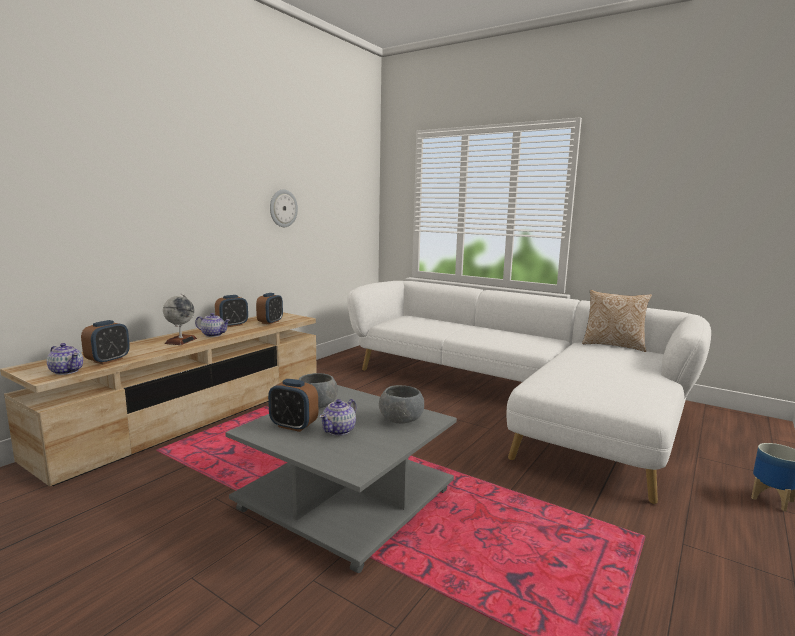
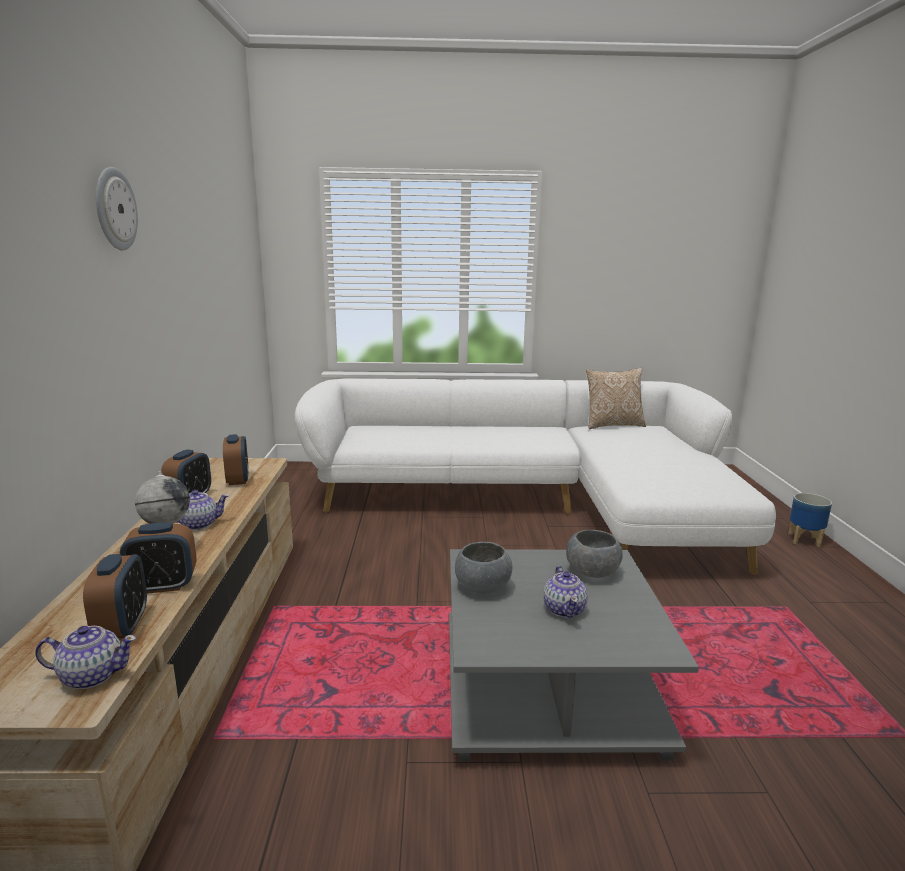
camera: 35 degrees left, 5 degrees up
alarm clock [268,379,318,432] -> alarm clock moved to [120,523,196,594]
wall clock [270,189,298,227] -> wall clock moved to [96,167,138,250]

